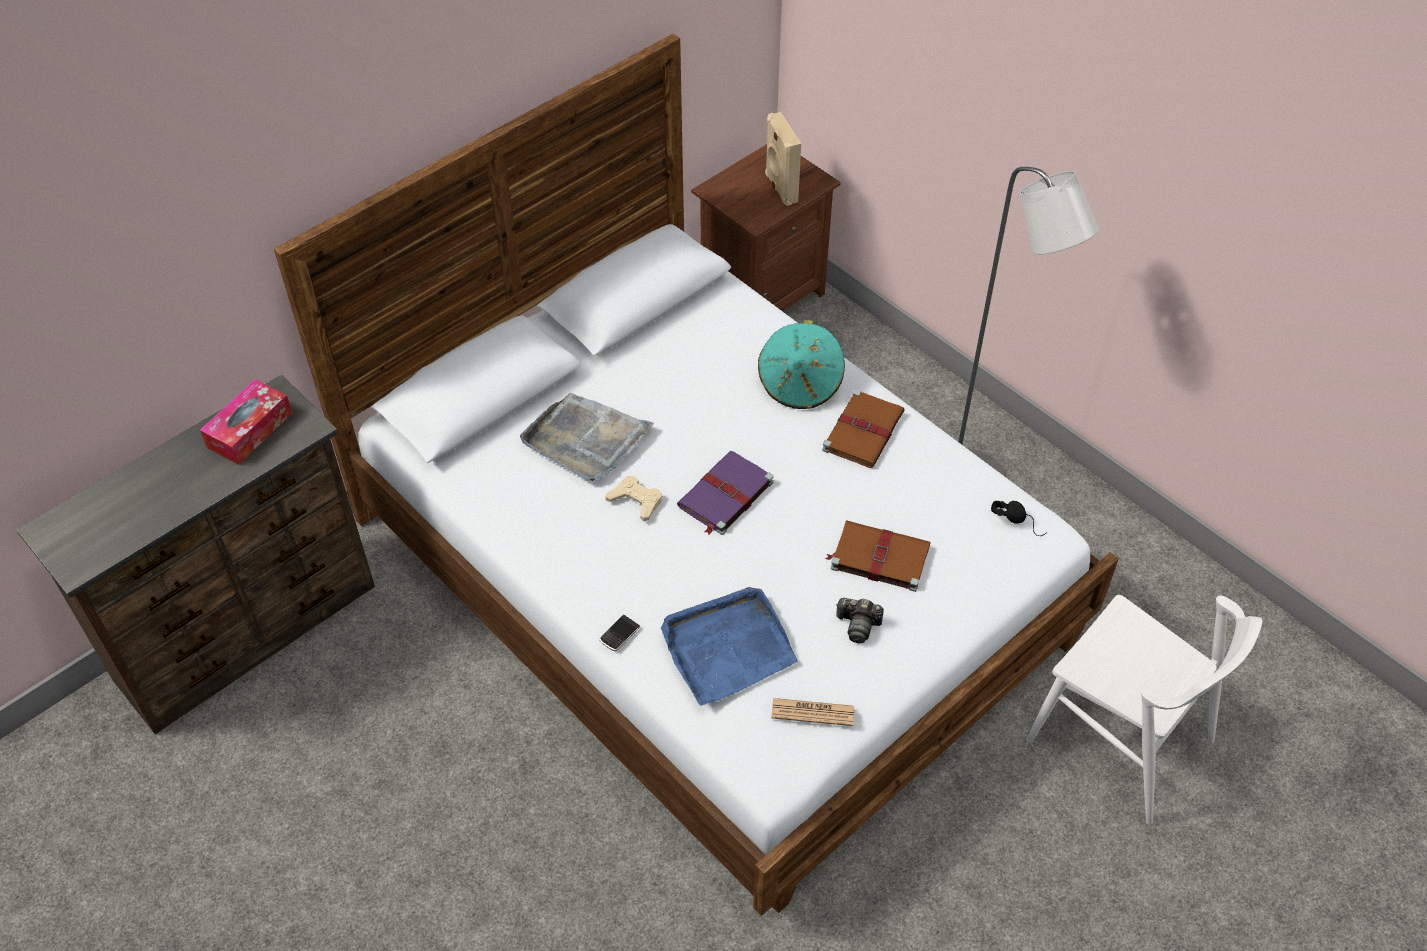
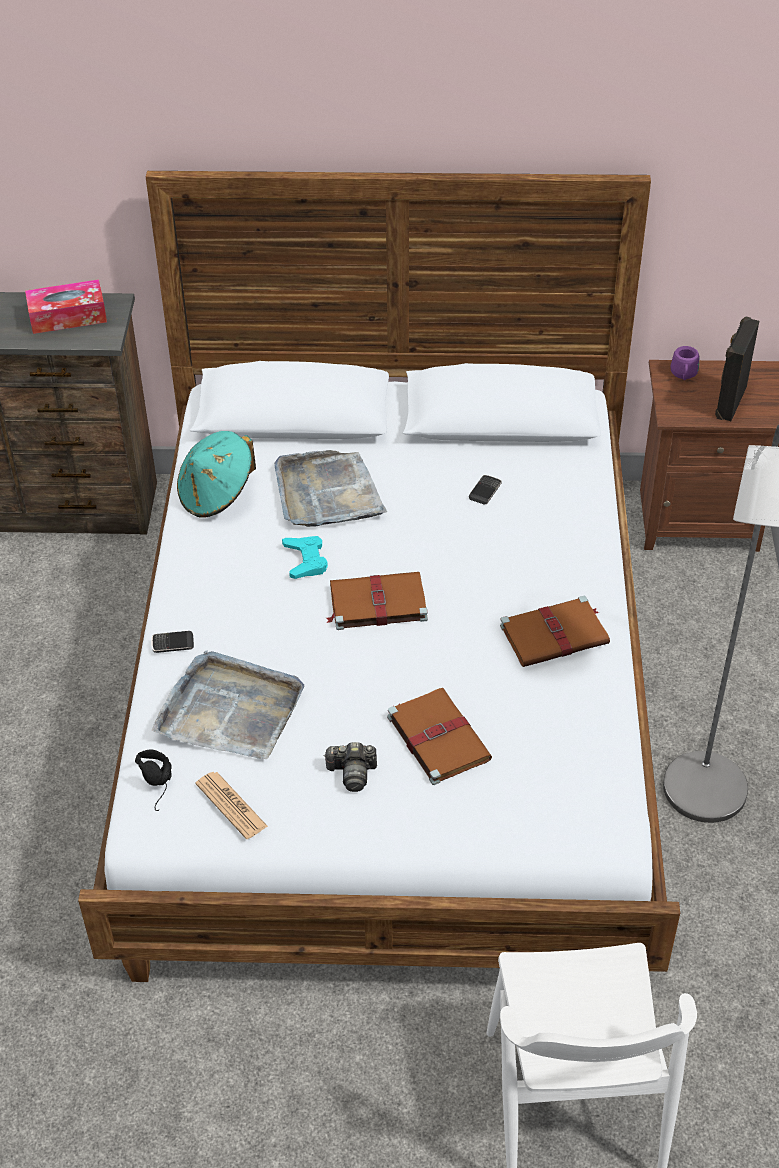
camera: 45 degrees right, 5 degrees down
beige game controller [606,476,662,521] -> turquoise game controller [282,536,328,579]
blue tray [661,587,798,706] -> grey tray [152,650,305,759]
purple book [677,451,774,535] -> brown book [326,572,428,630]
turquoise hat [758,320,845,409] -> turquoise hat moved to [177,431,256,518]
beige speaker [765,112,801,206] -> black speaker [715,316,759,421]
camera [836,598,884,644] -> camera turned 60 degrees counterclockwise [324,742,377,792]
black headphones [991,501,1047,536] -> black headphones moved to [135,750,172,811]
none -> phone [469,475,502,505]
none -> purple mug [671,346,699,380]

